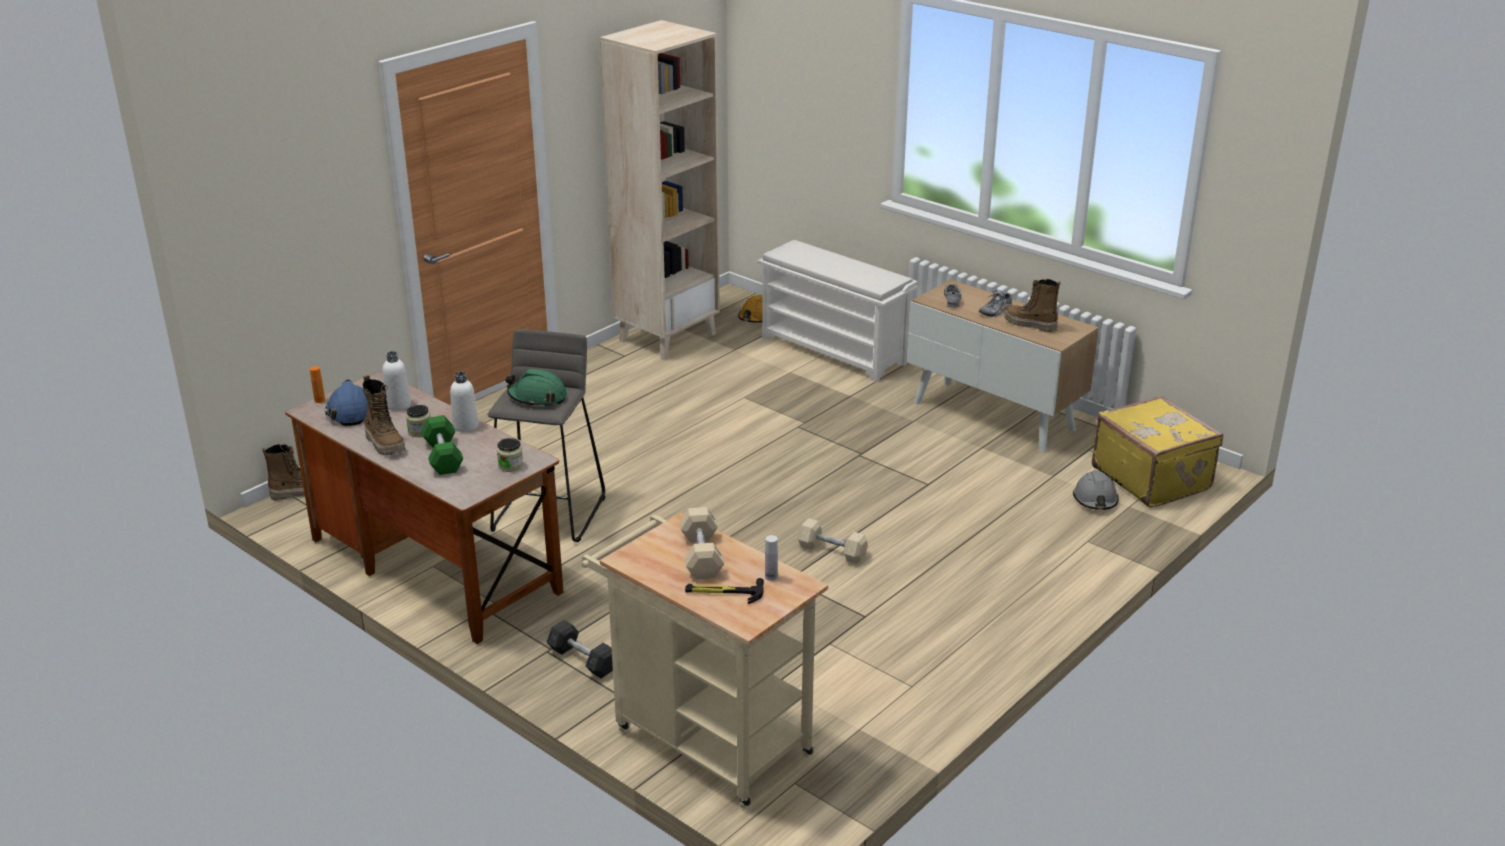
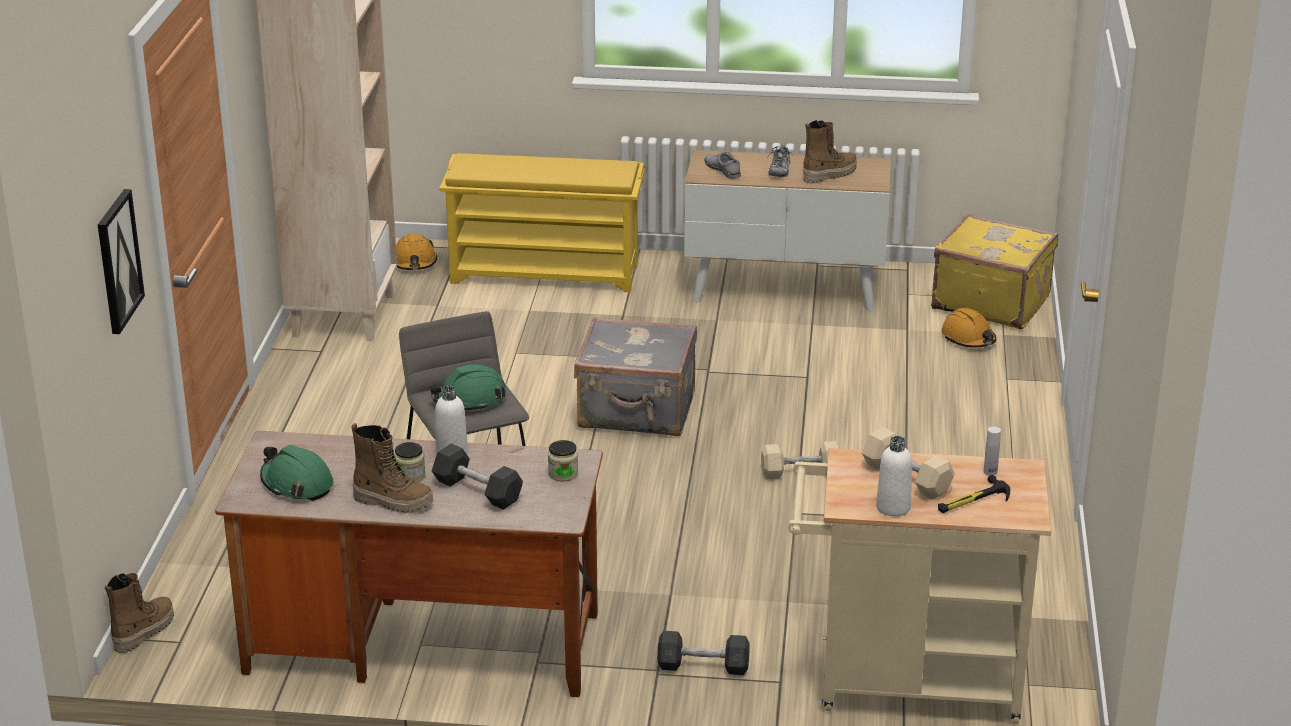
camera: 35 degrees left, 0 degrees up
orange bottle [310,366,325,403] -> none
blue hard hat [325,379,368,426] -> green hard hat [260,445,333,501]
white bottle [382,351,411,411] -> white bottle moved to [876,436,912,516]
green dumbbell [421,415,463,475] -> grey dumbbell [432,444,523,510]
white shoe rack [757,240,918,382] -> yellow shoe rack [439,153,645,292]
boot [1004,279,1060,333] -> boot turned 150 degrees clockwise [803,120,857,183]
grey hard hat [1073,471,1119,510] -> orange hard hat [941,308,996,348]
none -> picture [98,189,145,334]
none -> grey suitcase [574,317,697,436]

